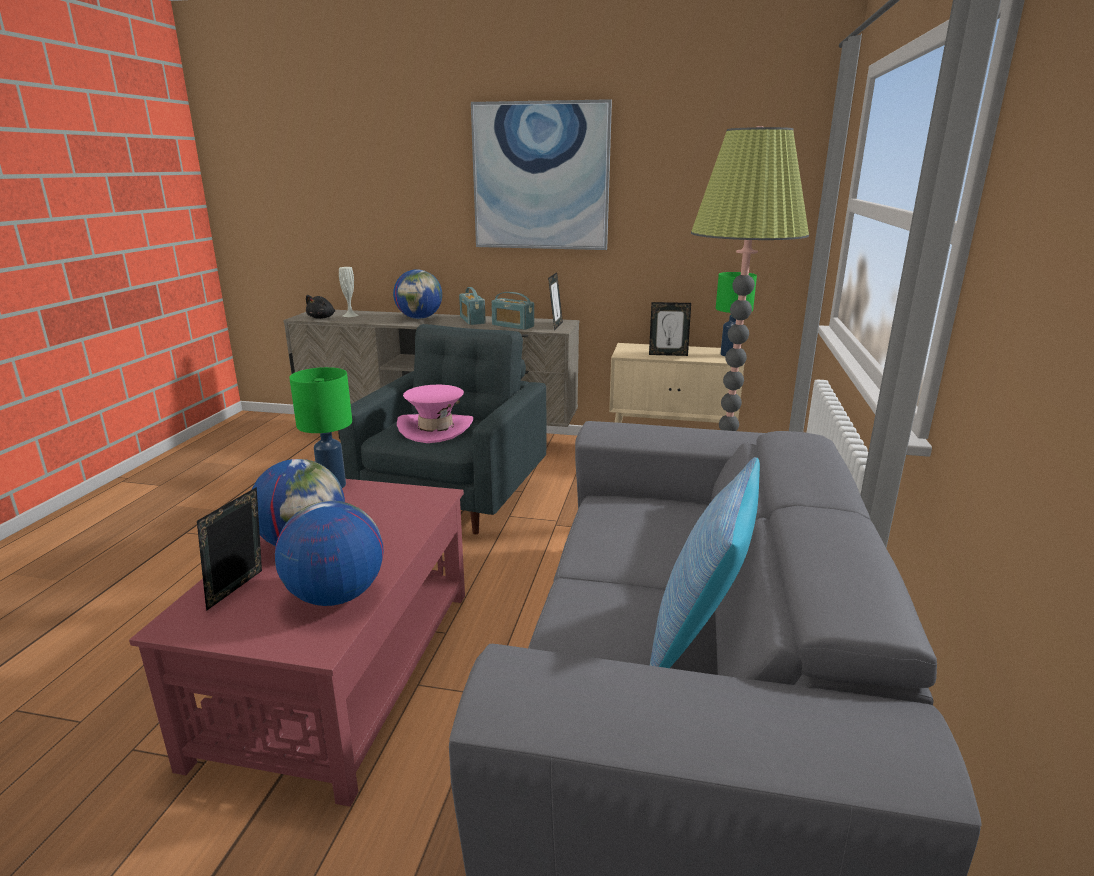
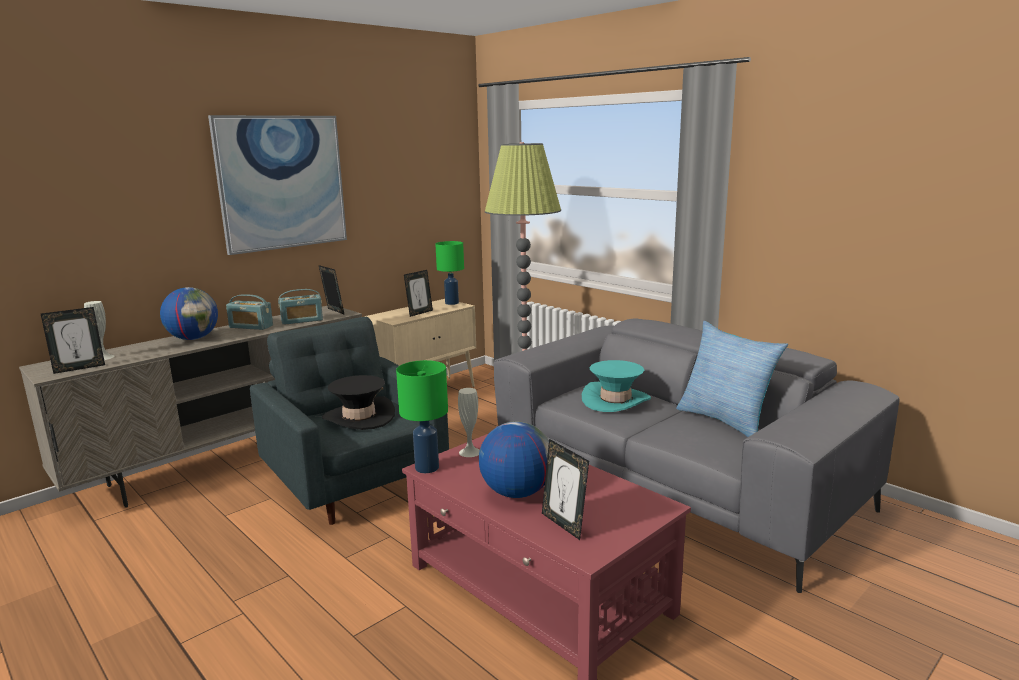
camera: 55 degrees left, 5 degrees down
globe [275,501,383,606] -> none
black plush toy [306,295,335,319] -> picture frame [41,307,105,374]
pink hat [397,385,473,443] -> black hat [322,375,395,430]
none -> white vase [458,388,480,457]
none -> turquoise hat [582,360,651,412]

